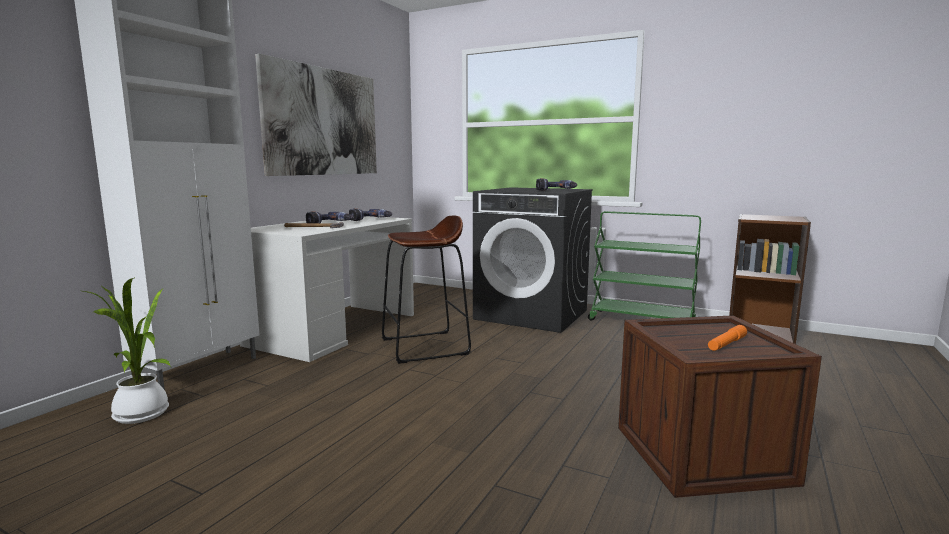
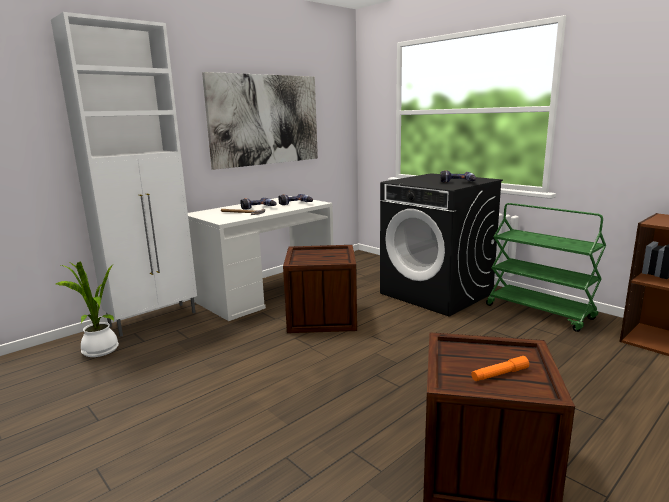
camera: 20 degrees right, 5 degrees up
brown stool [382,216,471,364] -> crate [283,245,357,333]

